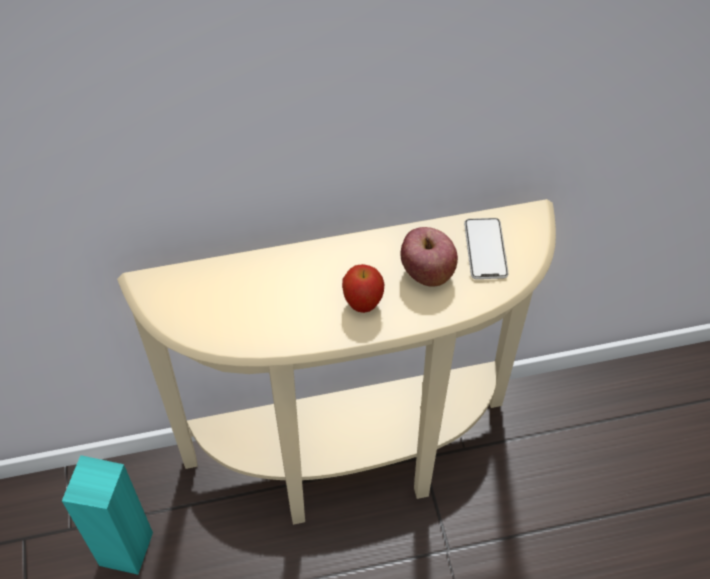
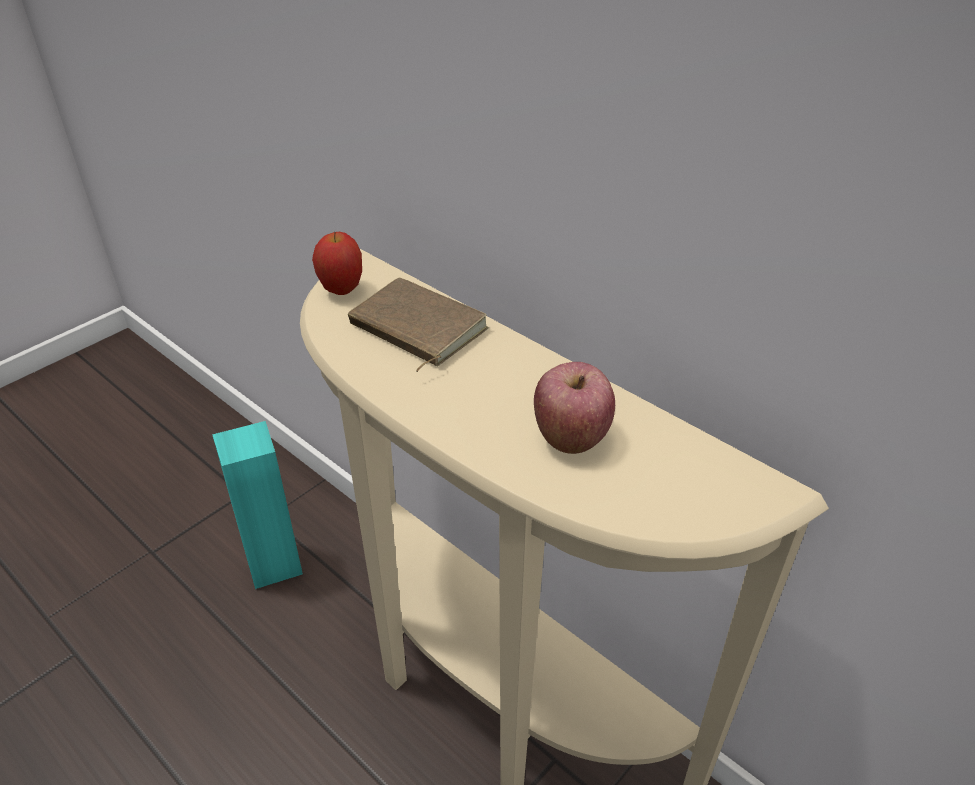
camera: 55 degrees right, 15 degrees down
apple [342,264,384,313] -> apple moved to [312,231,362,295]
phone [464,218,508,279] -> none
none -> brown book [348,278,489,372]

